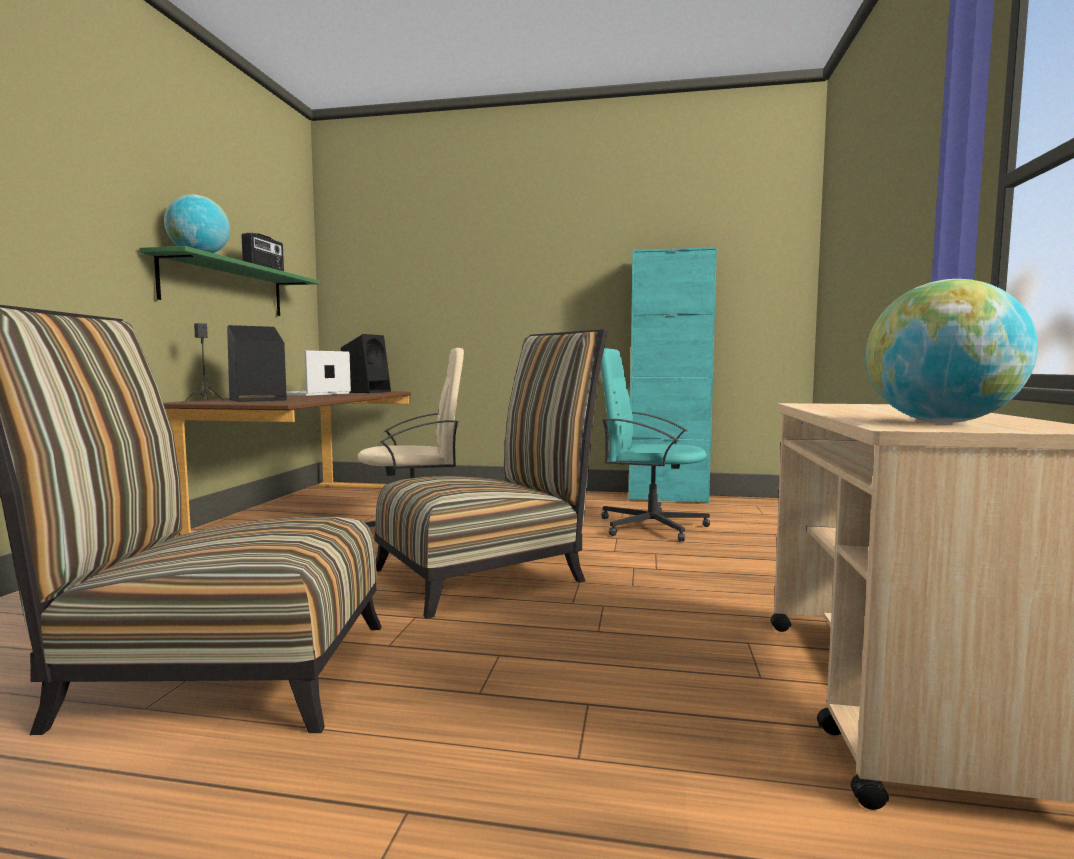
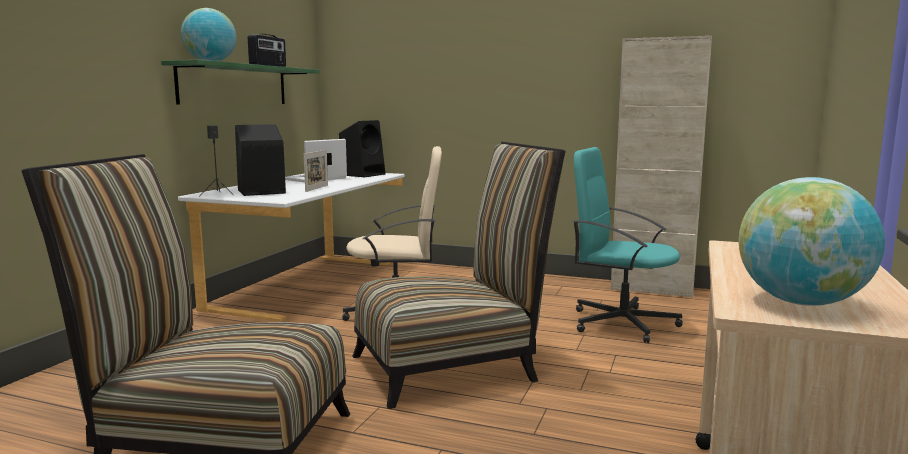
camera: 10 degrees right, 5 degrees up
brown desk [163,392,411,535] -> white desk [178,173,405,322]
turquoise cabinet [629,247,717,504] -> beige cabinet [611,36,712,298]
none -> picture frame [304,150,328,192]

